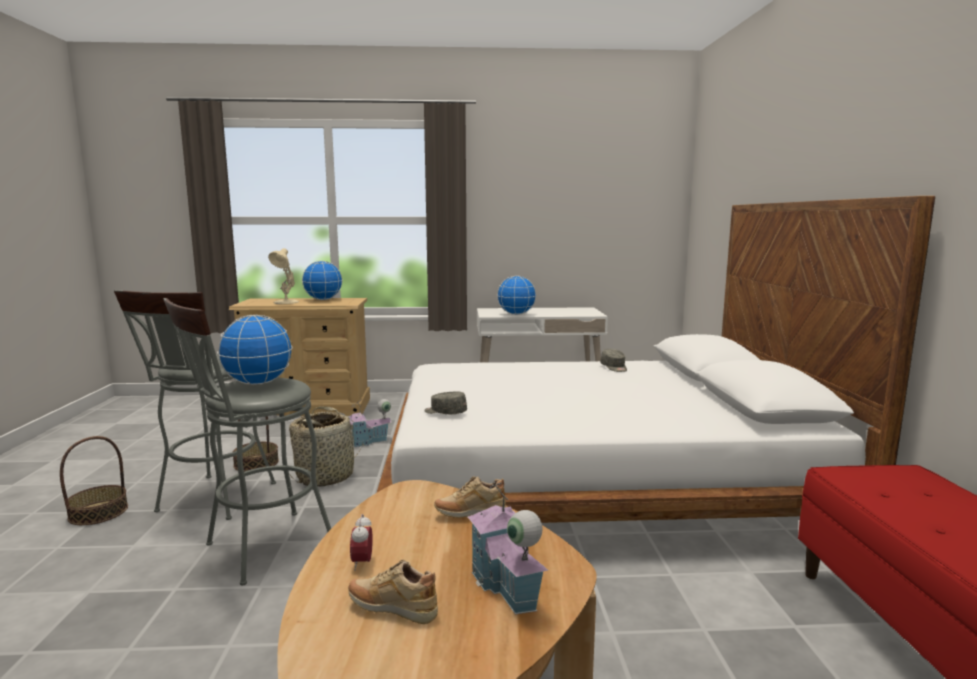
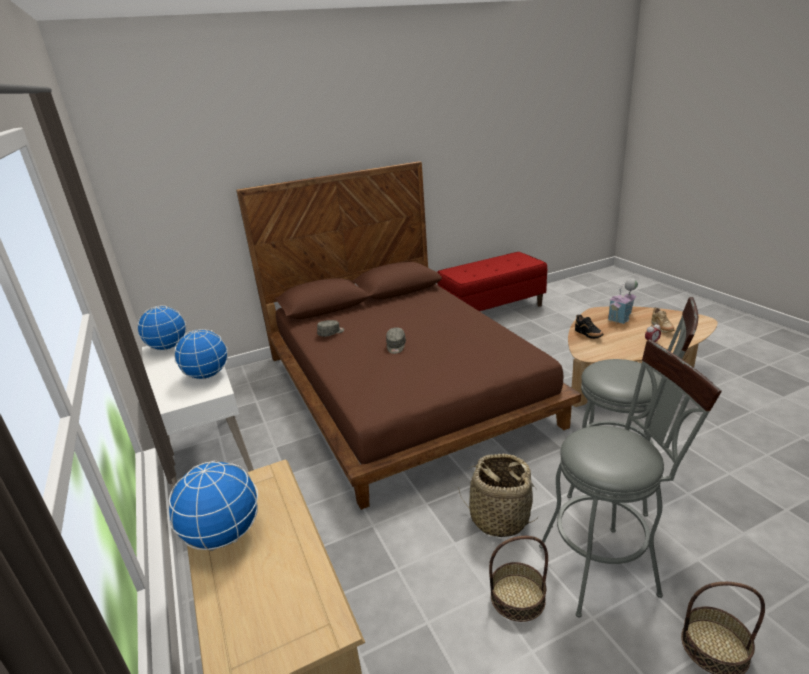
camera: 110 degrees left, 15 degrees up
globe [217,315,293,385] -> globe moved to [137,305,186,351]
beige table lamp [268,248,299,304] -> none
toy house [349,399,391,447] -> none
white bed [377,196,935,523] -> brown bed [236,161,581,510]
grey cap [424,392,467,414] -> grey cap moved to [386,328,406,354]
beige shoe [434,476,506,518] -> black shoe [575,315,604,339]

